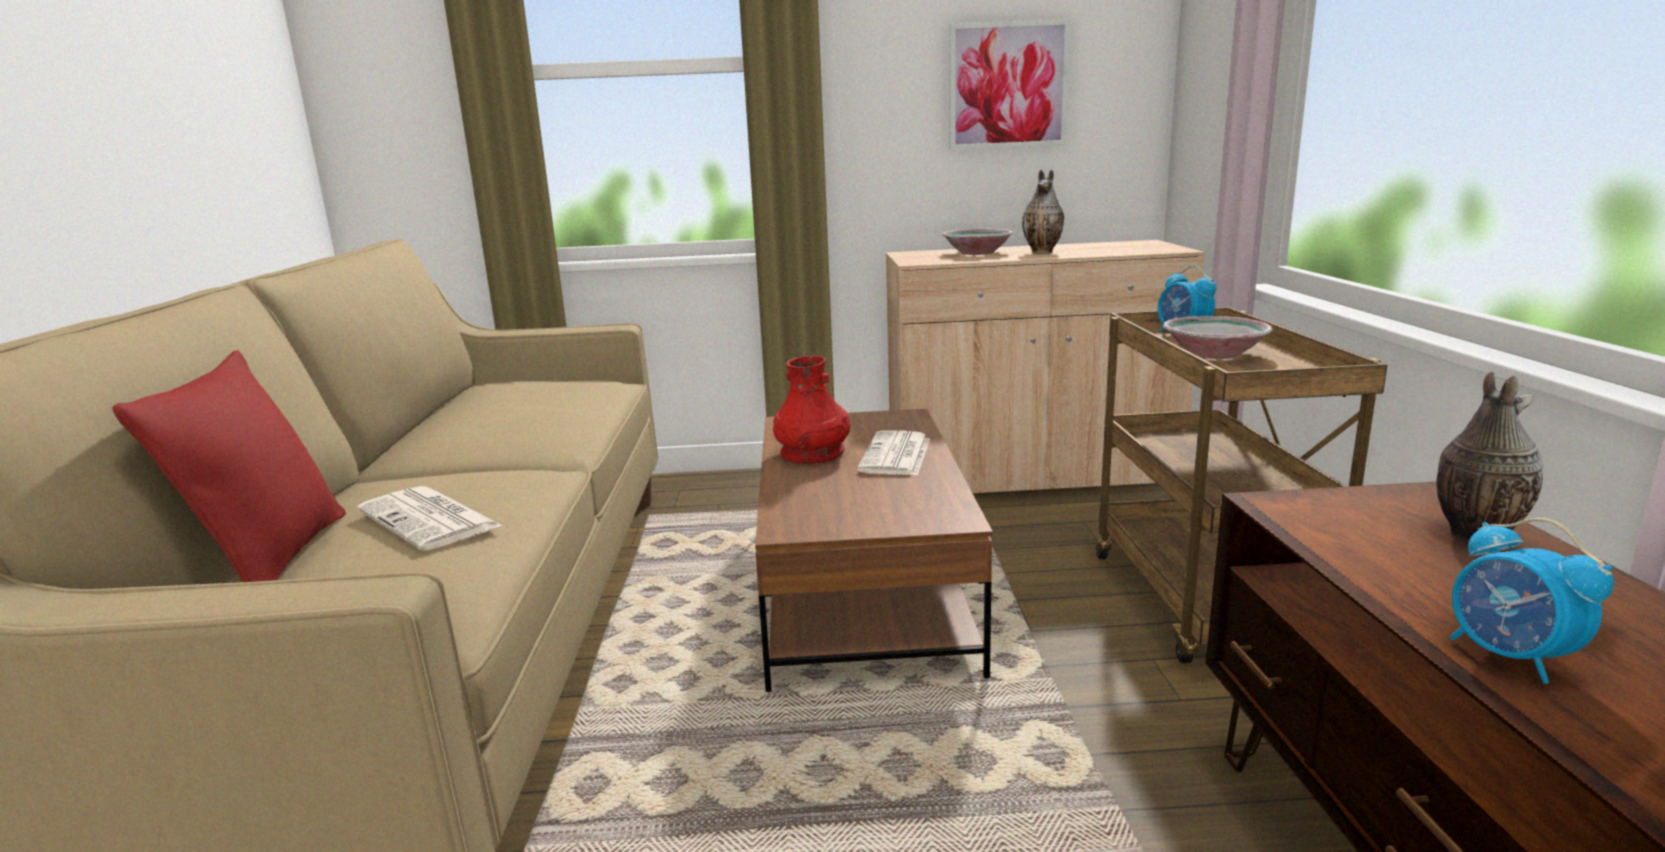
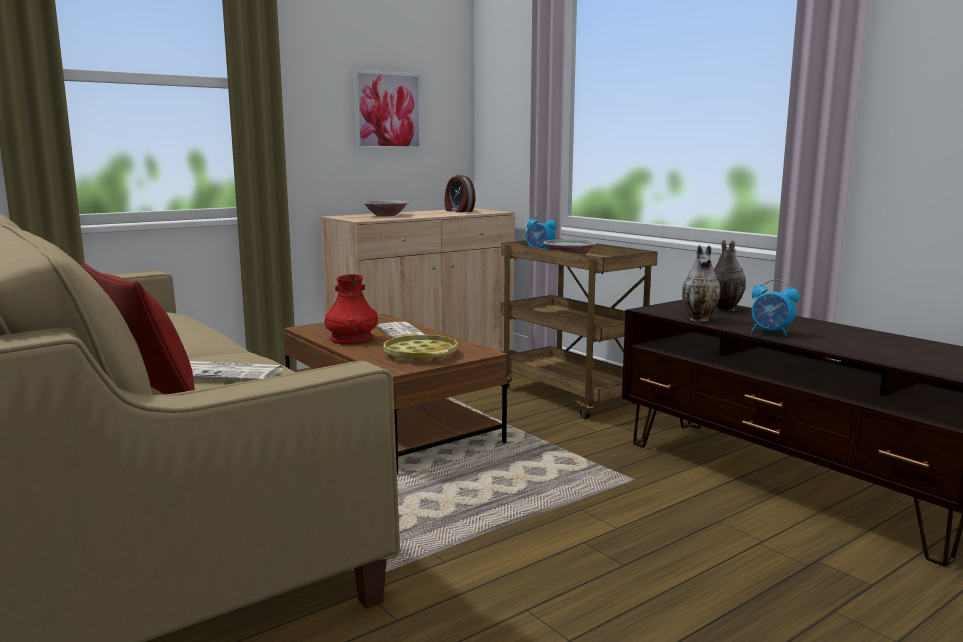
camera: 35 degrees left, 5 degrees down
vase [1022,169,1064,253] -> vase moved to [682,245,721,322]
none -> yellow tray [383,334,458,362]
none -> alarm clock [445,175,475,212]

